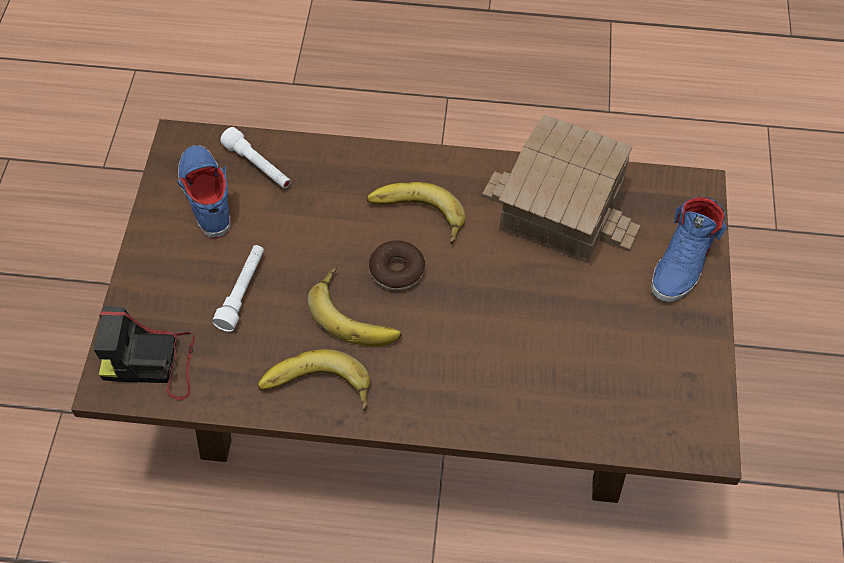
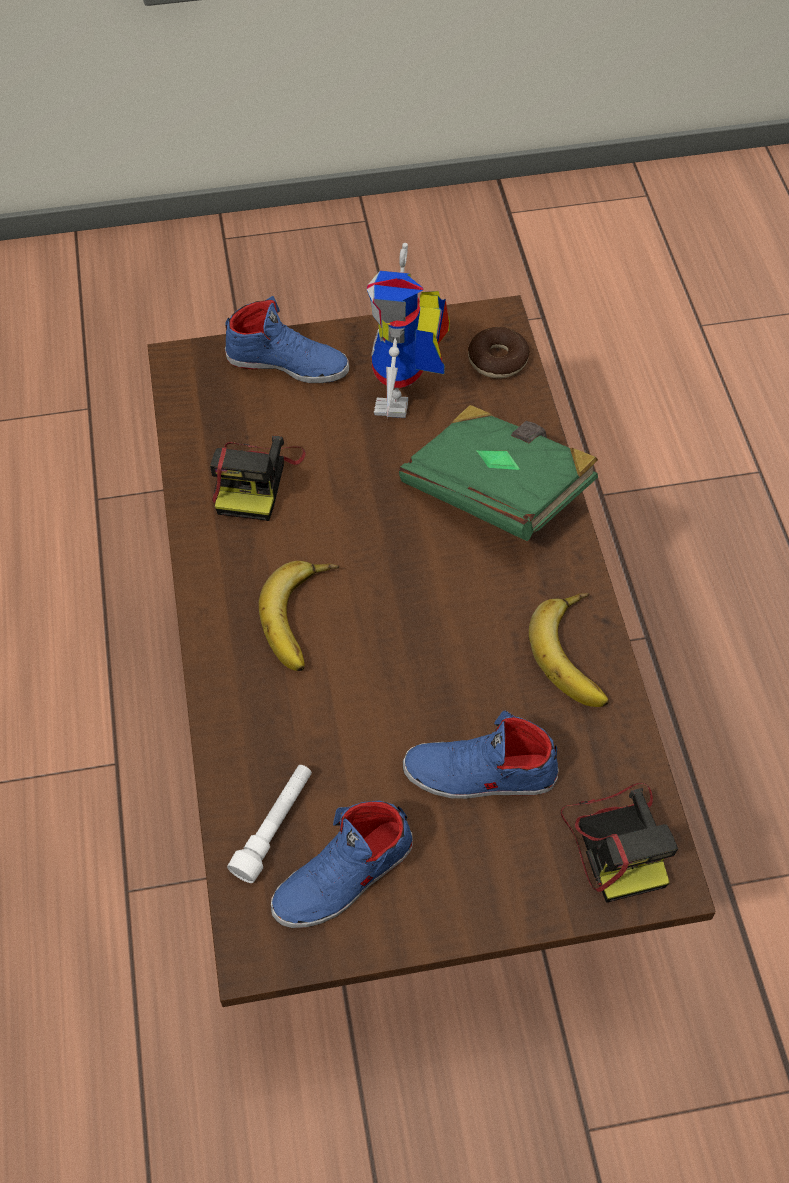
camera: 105 degrees left, 0 degrees up
white flashlight [212,245,264,332] -> blue shoe [403,711,559,799]
banana [308,267,402,346] -> none
donut [369,240,425,290] -> donut moved to [468,327,530,378]
toy house [482,115,640,263] -> camera [210,436,306,521]
none -> toy robot [367,243,450,418]
none -> green book [399,405,598,541]

